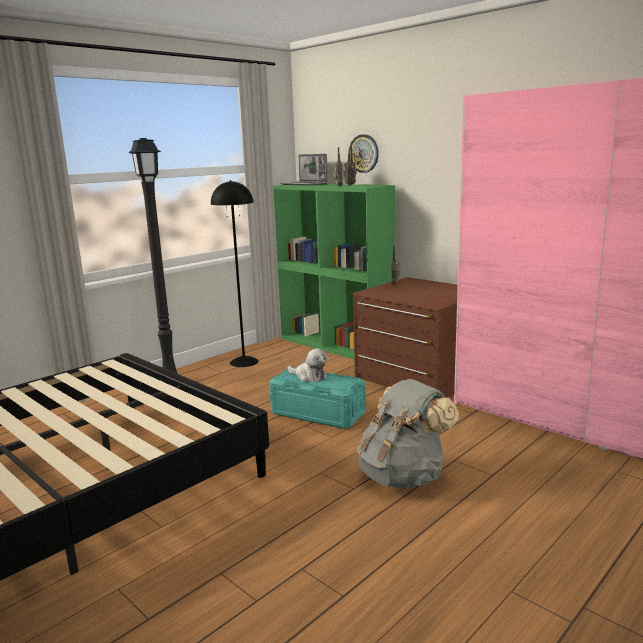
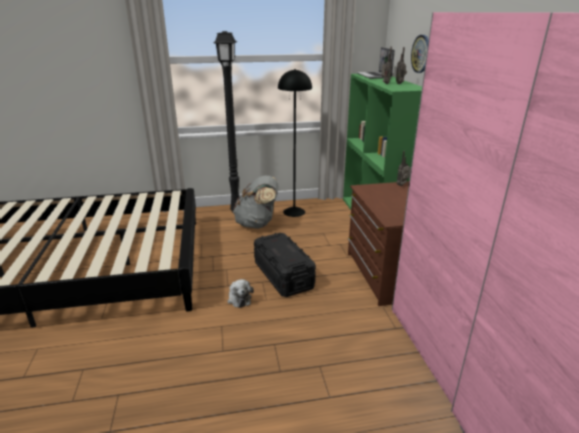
camera: 35 degrees right, 10 degrees up
turquoise storage box [269,368,366,429] -> black storage box [254,233,316,297]
plush toy [288,348,327,382] -> plush toy moved to [227,279,254,308]
grey backpack [357,379,459,489] -> grey backpack moved to [233,176,279,229]

